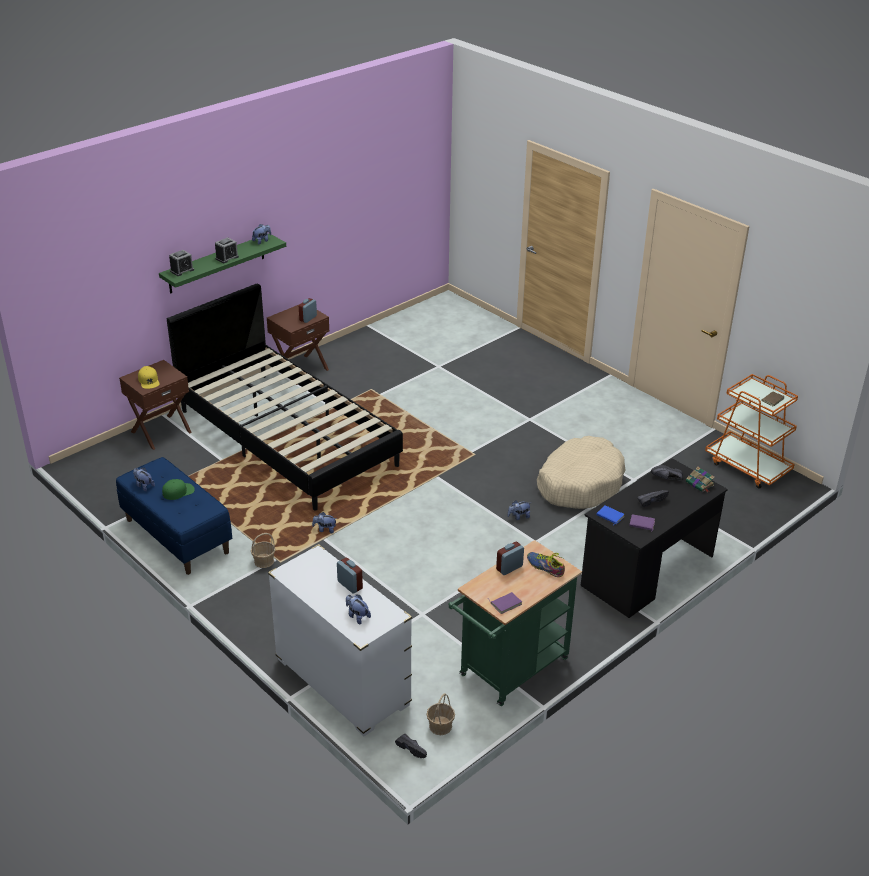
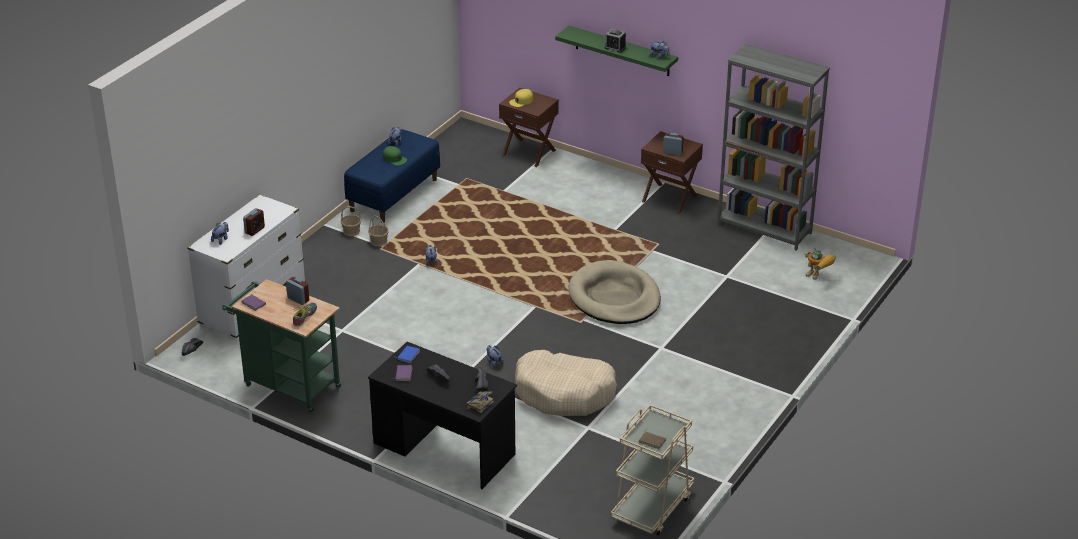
camera: 75 degrees right, 0 degrees up
black bed [167,284,403,511] -> none
alarm clock [169,250,194,276] -> none
basket [427,693,455,735] -> basket moved to [341,206,361,236]
orange cart [705,374,798,489] -> beige cart [611,405,695,536]
none -> beige dog bed [569,260,661,324]
none -> grey bookcase [717,44,830,251]
none -> toy robot [805,247,836,280]

